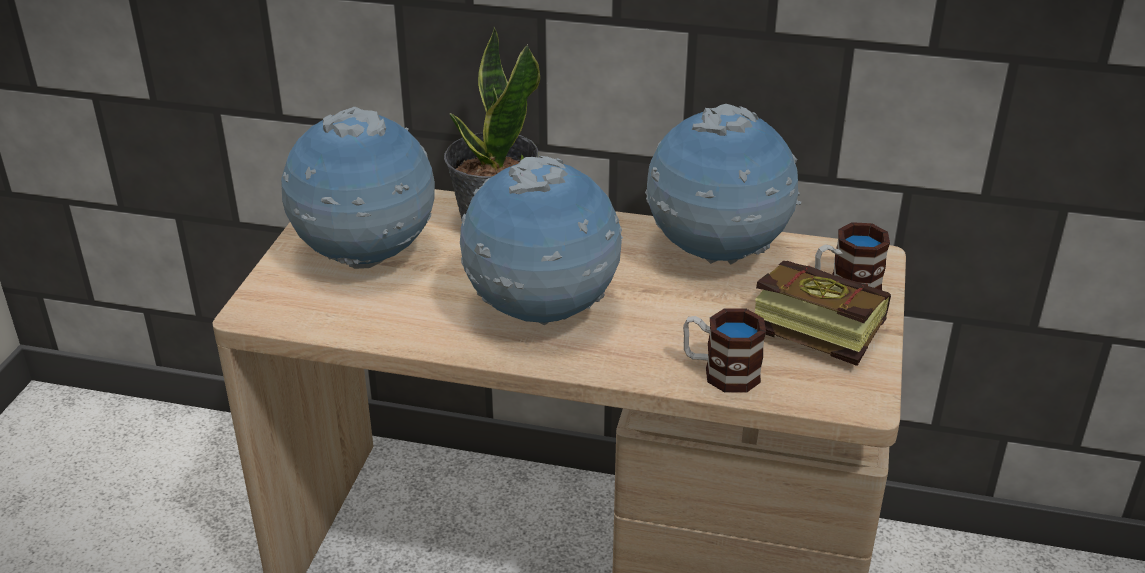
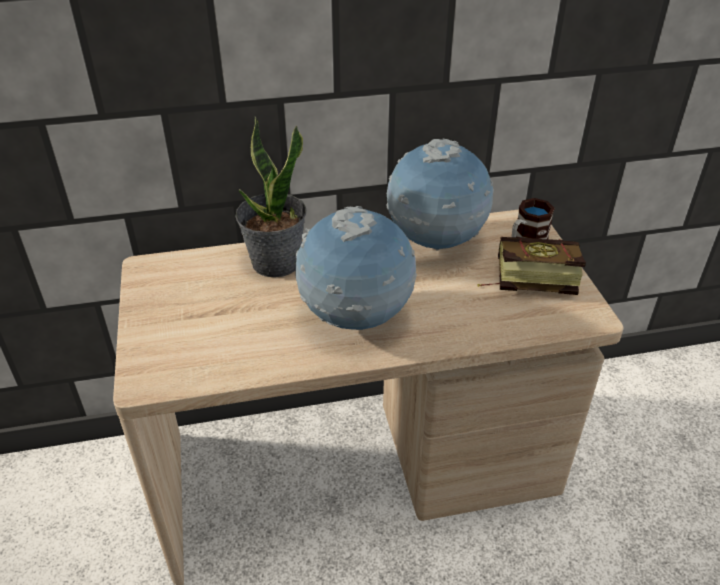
camera: 25 degrees left, 5 degrees up
globe [281,107,435,269] -> none
mug [683,308,766,393] -> none

